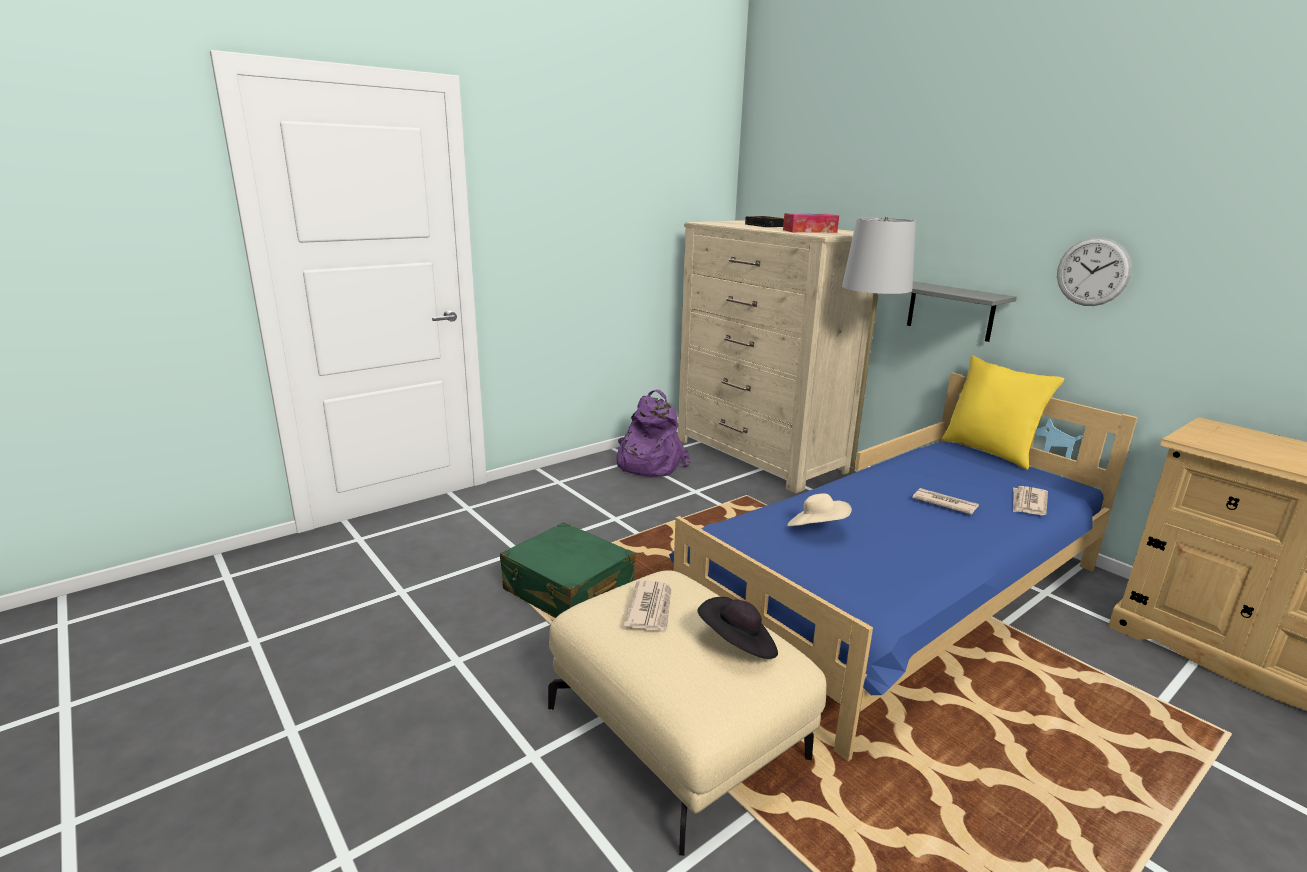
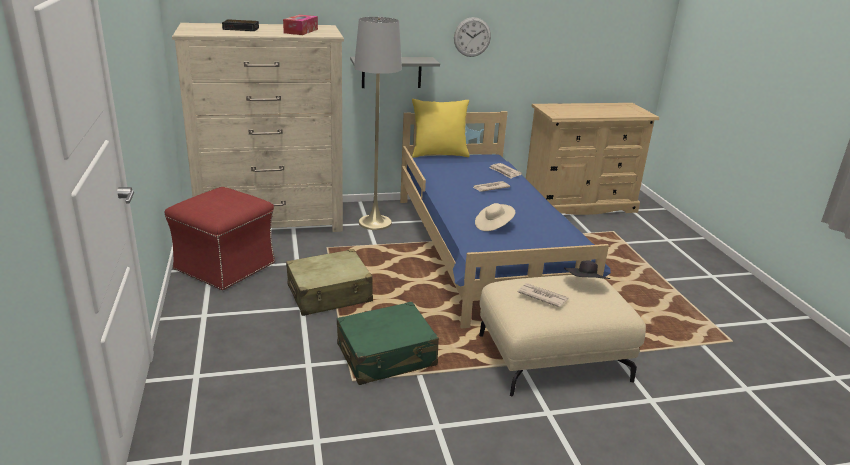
camera: 65 degrees left, 5 degrees up
purple backpack [616,390,690,477] -> red ottoman [165,187,275,290]
none -> beige suitcase [286,249,373,316]

